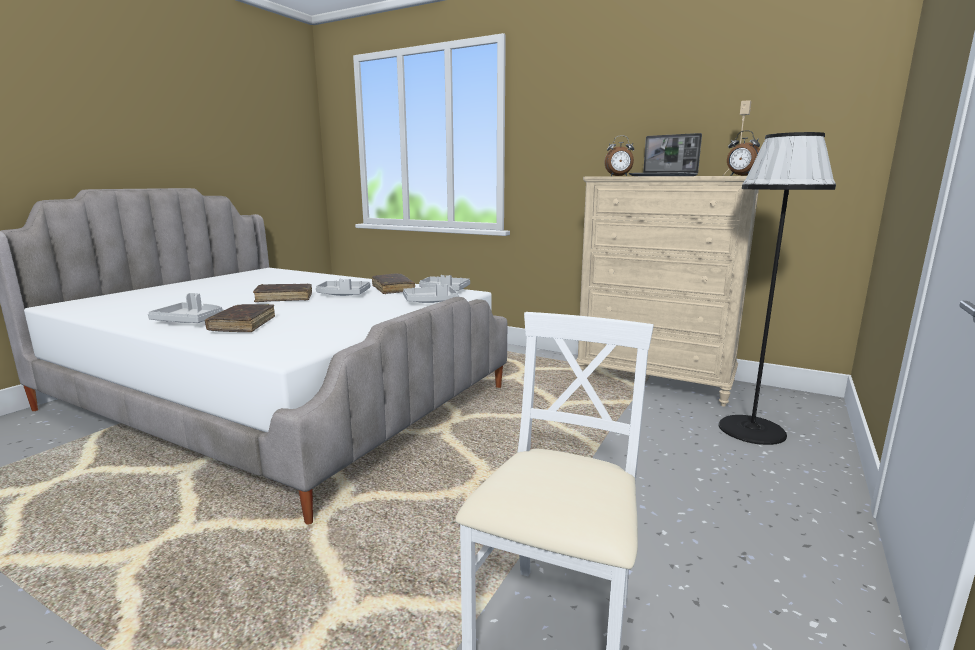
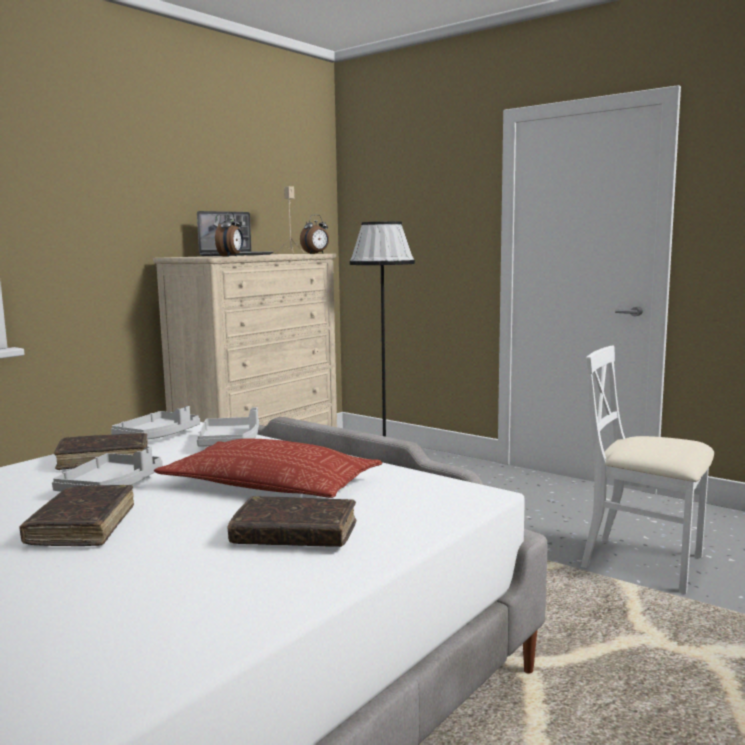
camera: 80 degrees left, 5 degrees down
grey tray [148,293,223,323] -> none
none -> pillow [154,439,382,498]

